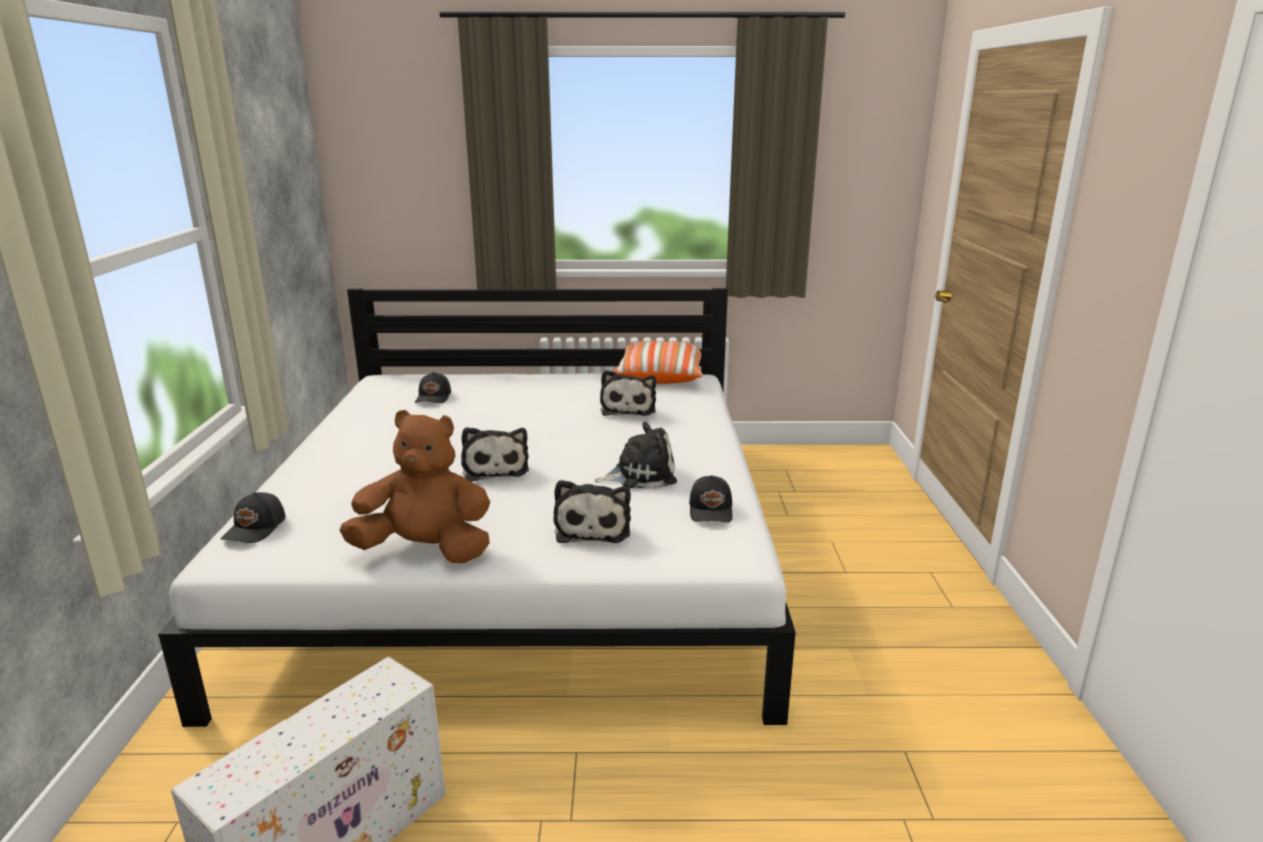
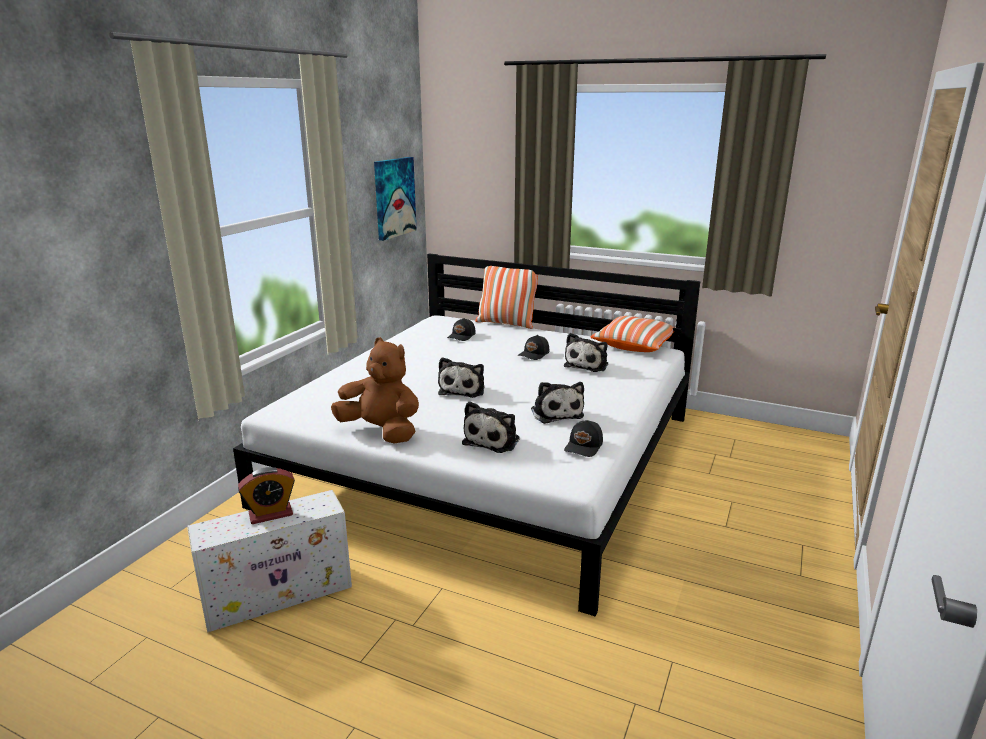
camera: 25 degrees right, 0 degrees up
black cap [221,492,286,543] -> black cap moved to [518,335,549,360]
plush toy [594,422,677,489] -> plush toy turned 60 degrees clockwise [531,382,584,424]
none -> alarm clock [238,467,295,524]
none -> picture [374,157,417,241]
none -> pillow [475,266,538,329]

